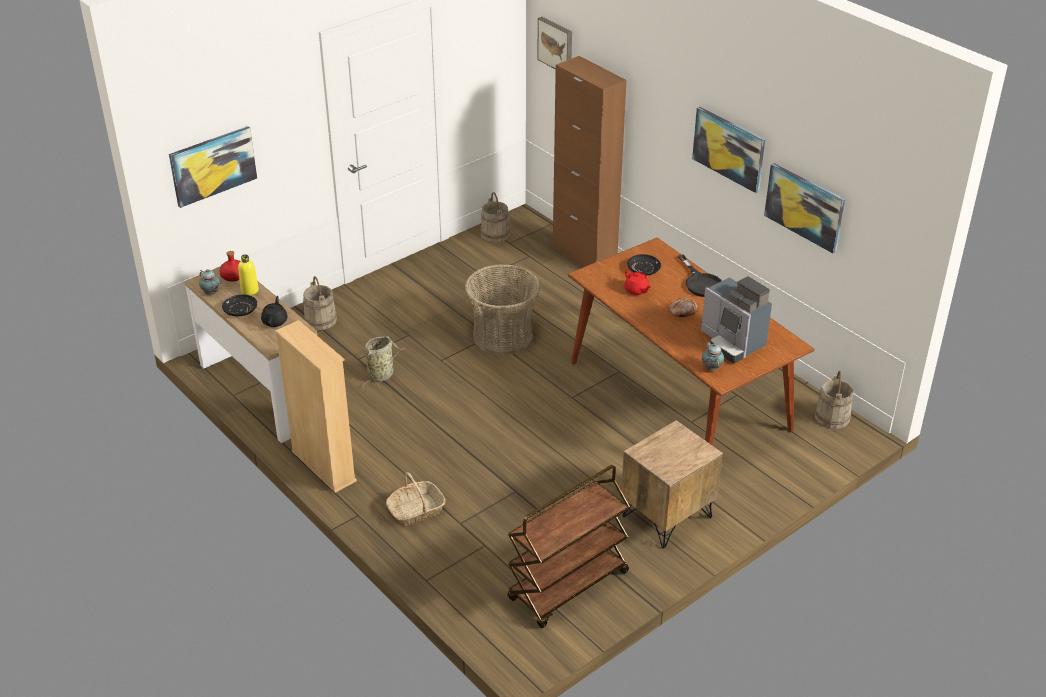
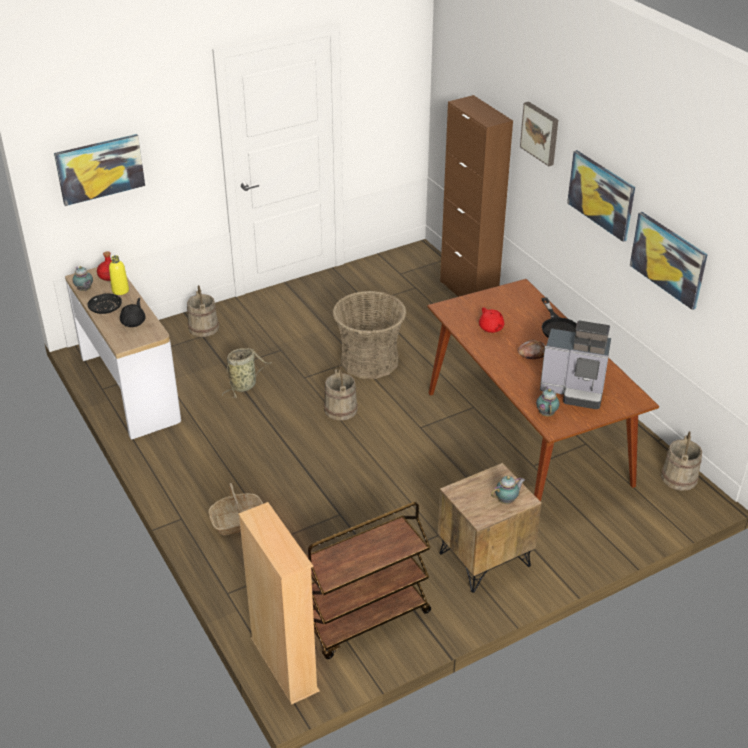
camera: 10 degrees right, 0 degrees up
beige bookcase [275,320,357,493] -> beige bookcase moved to [238,502,320,705]
beige bucket [481,192,510,243] -> beige bucket moved to [324,365,358,421]
picture [537,17,572,69] -> picture moved to [520,102,558,166]
black plate [628,254,661,275] -> none
coffee machine [701,276,772,363] -> coffee machine turned 45 degrees counterclockwise [540,321,611,409]
none -> teapot [491,476,525,504]

